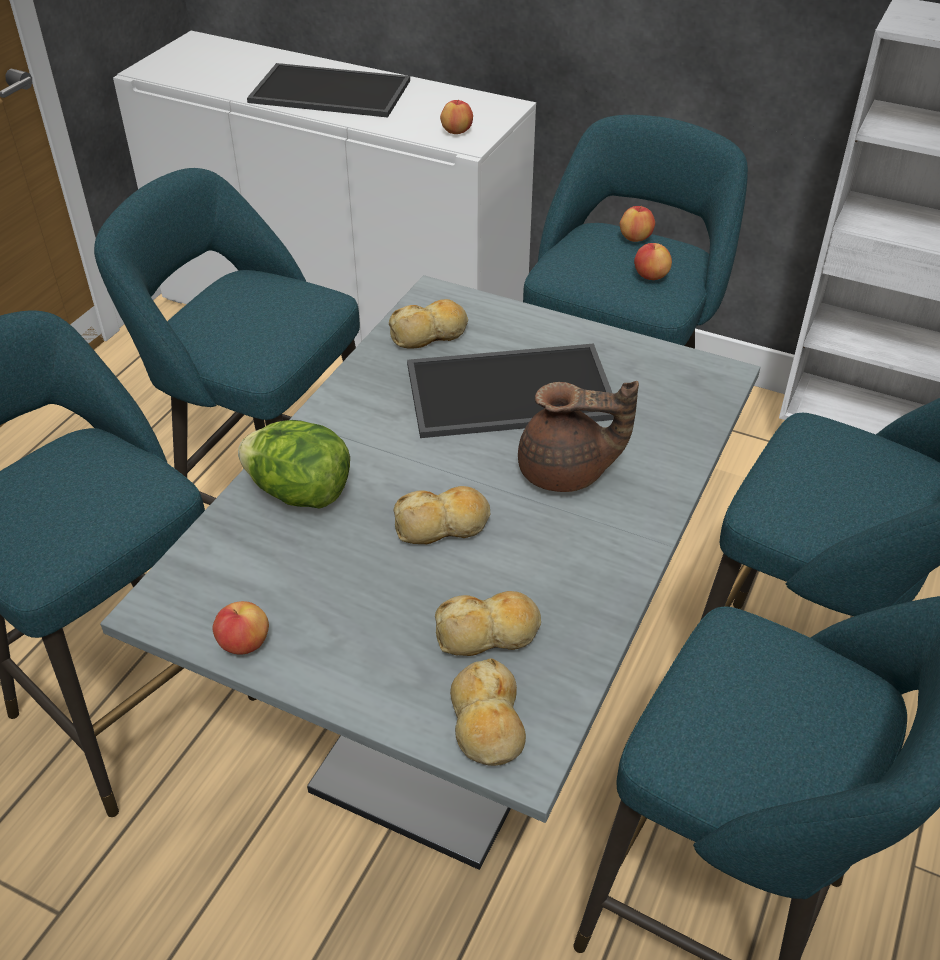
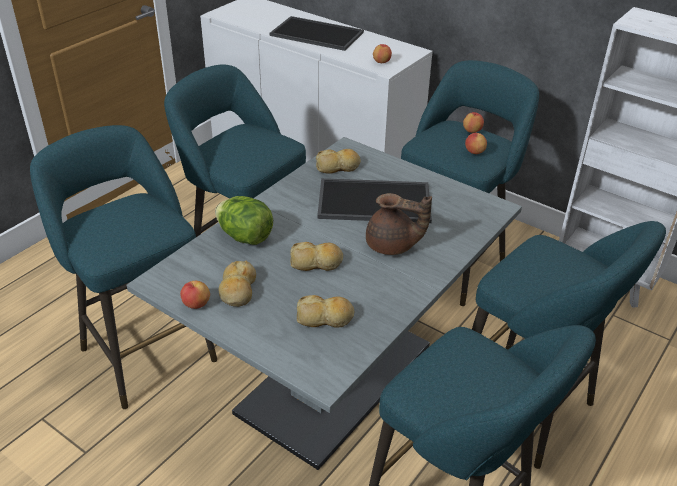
camera: 10 degrees right, 5 degrees down
bread [450,658,526,766] -> bread moved to [218,260,256,307]

